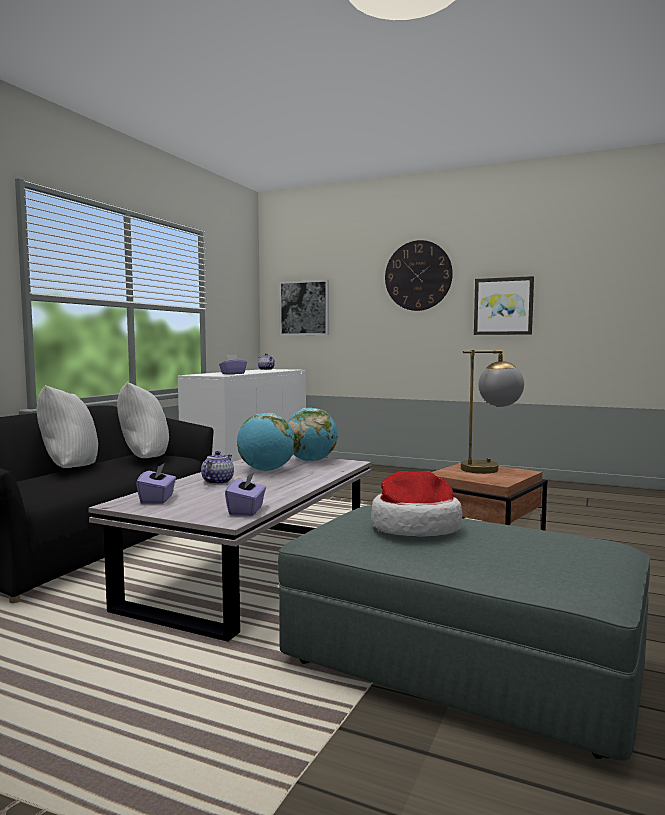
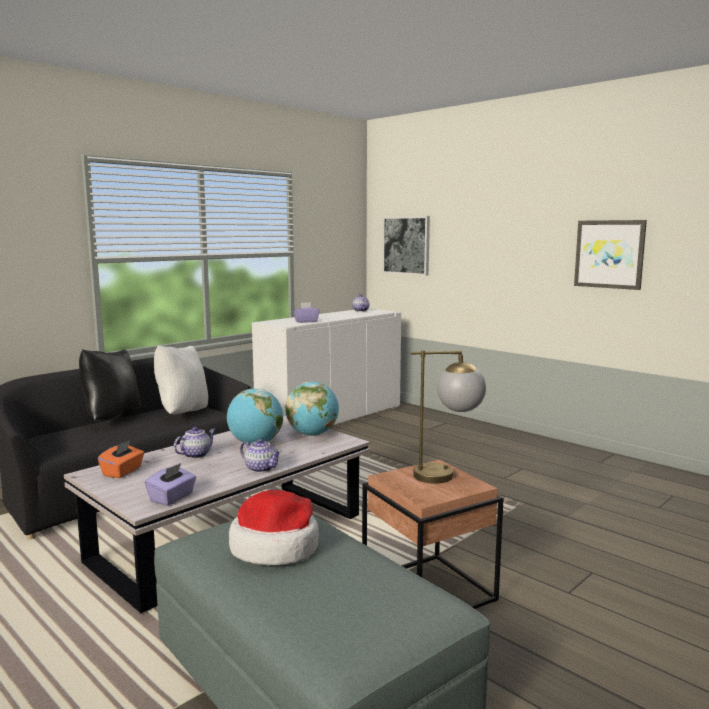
camera: 20 degrees right, 5 degrees up
white pillow [37,385,98,468] -> black pillow [79,349,141,421]
purple tissue box [136,463,176,504] -> orange tissue box [98,440,144,478]
wall clock [385,240,453,311] -> none
none -> teapot [240,439,281,473]

